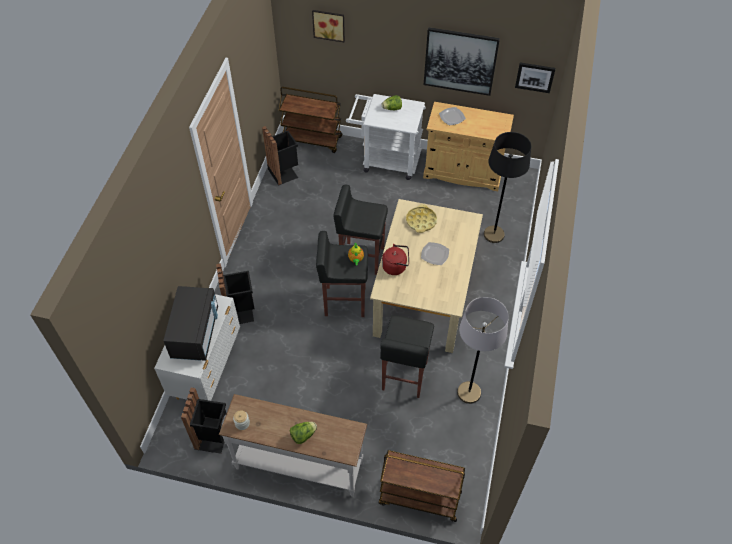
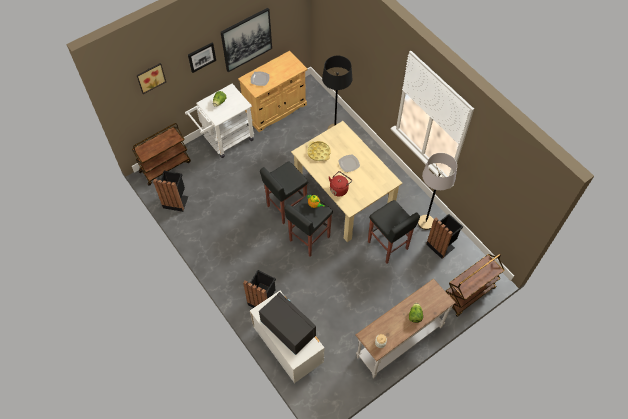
camera: 50 degrees left, 5 degrees up
black trash can [181,388,227,454] -> black trash can moved to [426,214,463,259]
picture [515,62,556,93] -> picture moved to [188,43,216,73]

